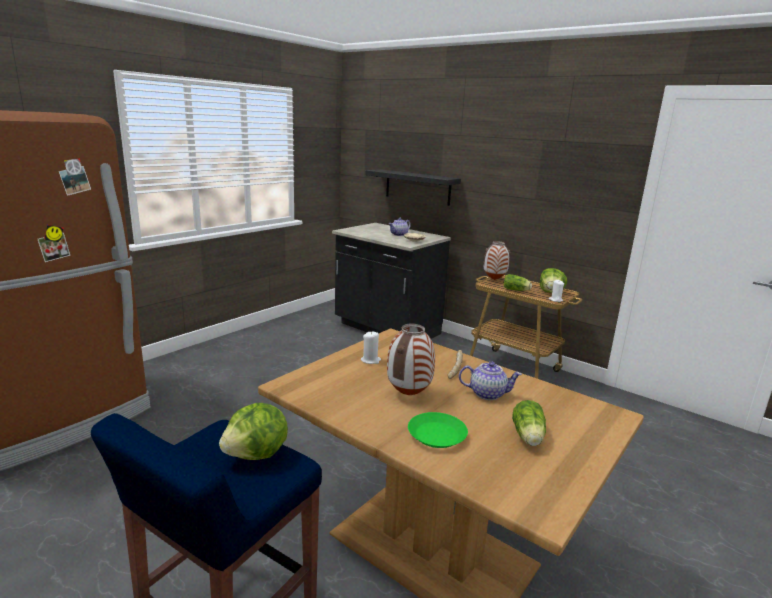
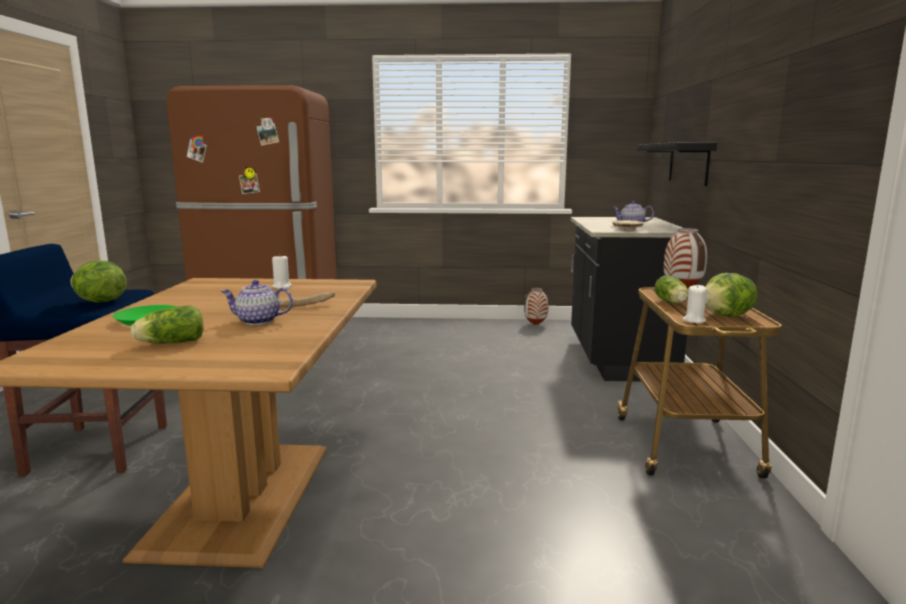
camera: 55 degrees right, 5 degrees down
vase [387,324,435,395] -> vase moved to [524,288,549,325]
teapot [459,362,522,400] -> teapot turned 120 degrees clockwise [221,280,293,325]

